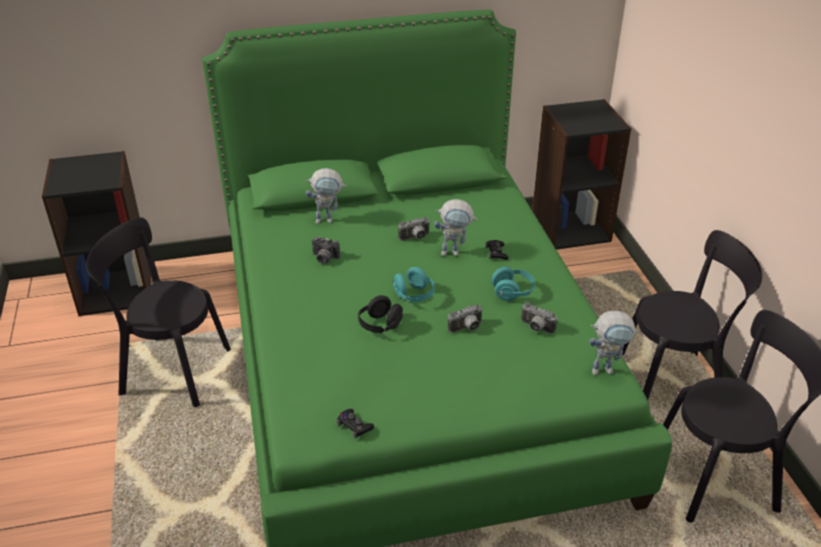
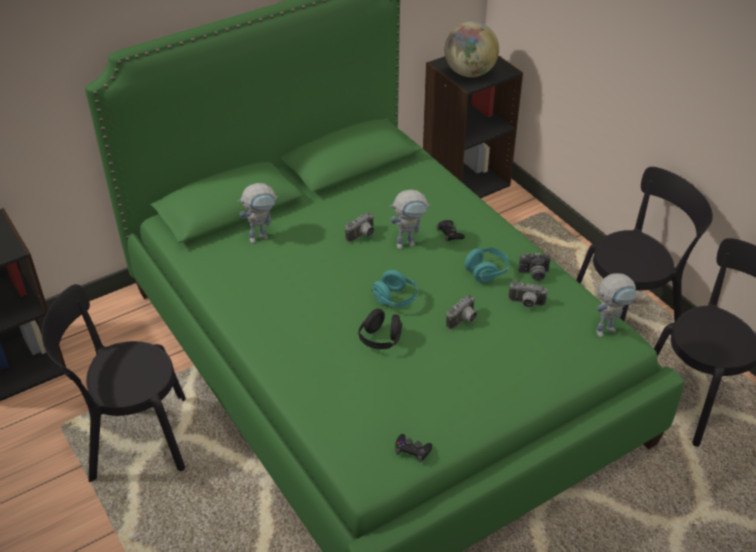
camera: 20 degrees left, 5 degrees up
camera [312,237,340,264] -> camera moved to [518,253,551,281]
none -> globe [445,21,499,77]

